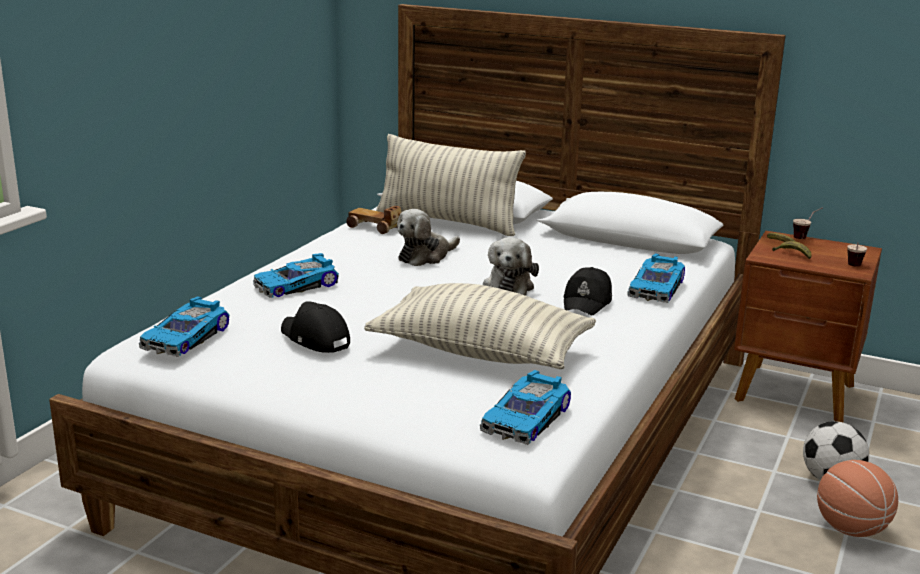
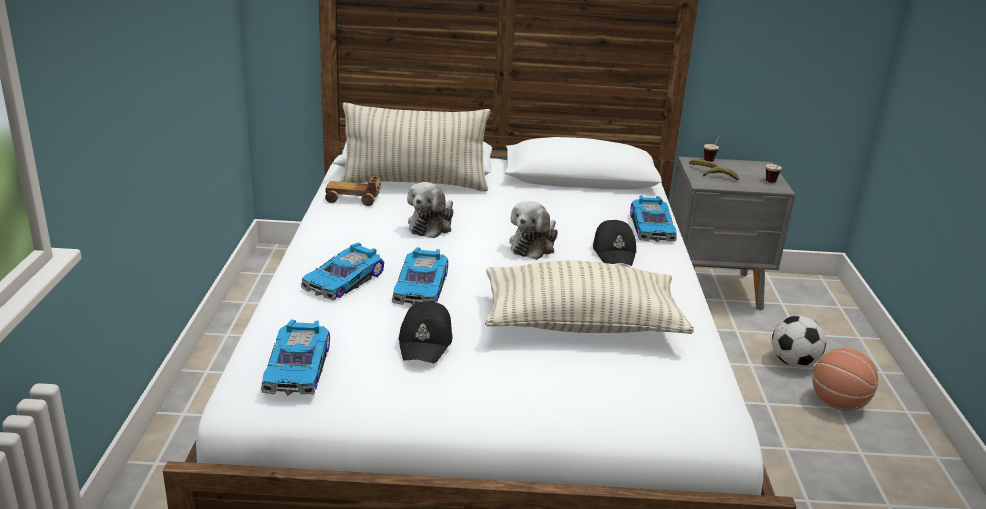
camera: 25 degrees left, 5 degrees up
black cap [281,301,350,353] -> black cap turned 105 degrees counterclockwise [398,301,453,363]
toy car [480,370,571,445] -> toy car moved to [392,247,448,305]
plush toy [483,237,539,296] -> plush toy turned 45 degrees clockwise [509,201,558,260]
brown nightstand [734,231,882,422] -> grey nightstand [670,157,795,310]

